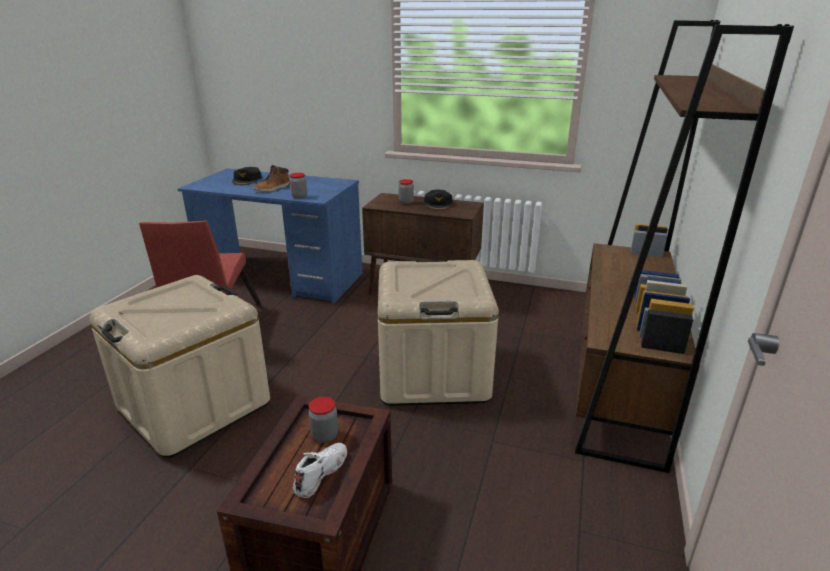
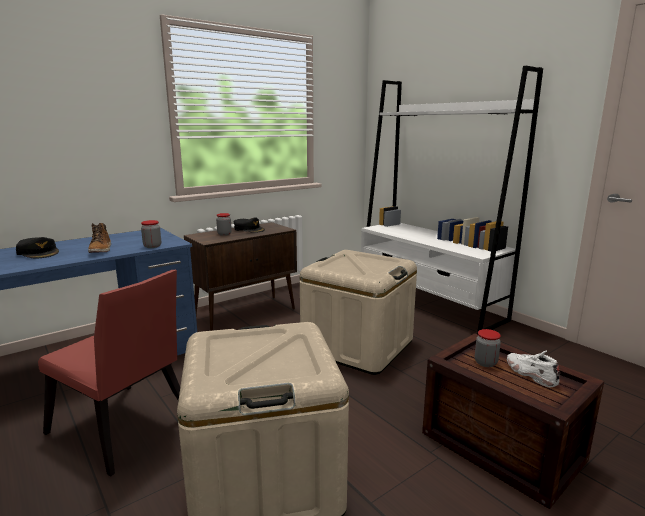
camera: 55 degrees left, 10 degrees down
brown bookcase [575,20,794,473] -> white bookcase [361,66,543,334]

